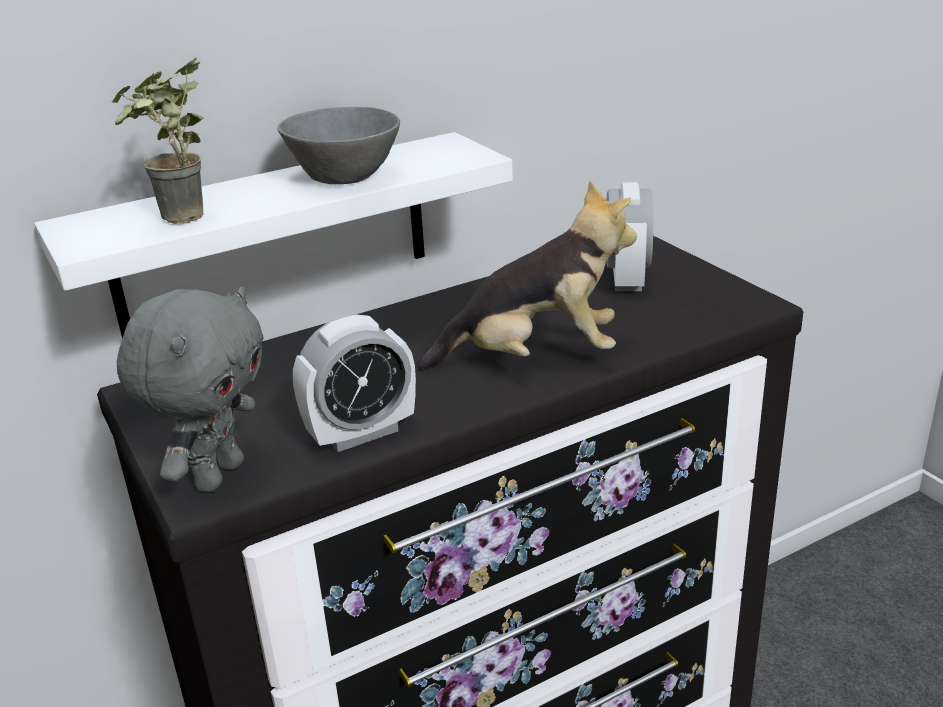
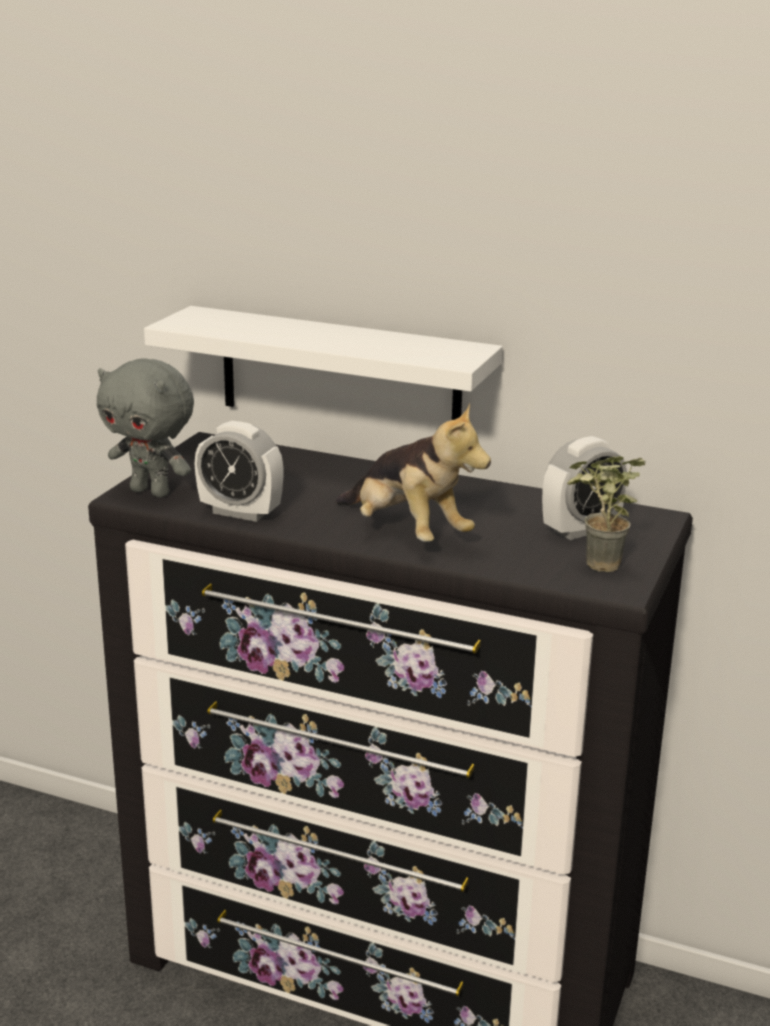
camera: 50 degrees right, 5 degrees down
potted plant [112,58,204,224] -> potted plant moved to [567,456,645,572]
grey plush toy [117,286,264,492] -> grey plush toy turned 45 degrees clockwise [97,359,194,498]
grey bowl [277,107,400,184] -> none

